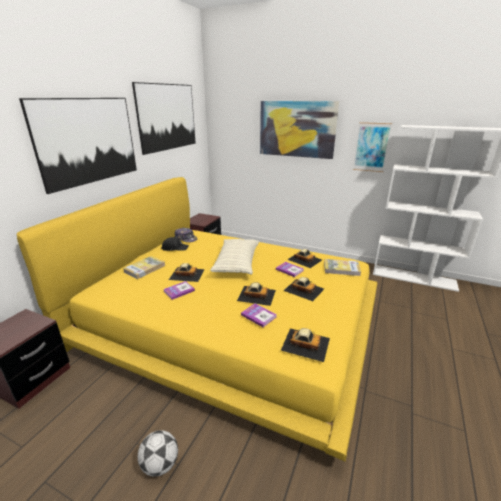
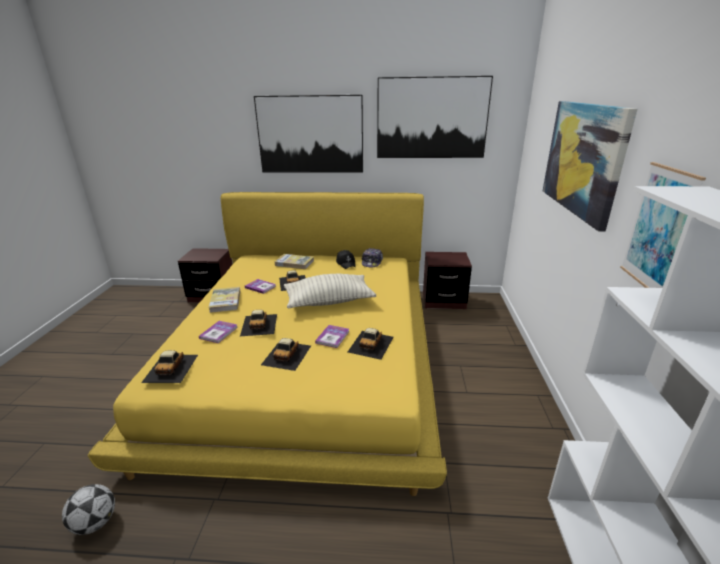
camera: 70 degrees right, 0 degrees up
football [138,430,178,477] -> football moved to [62,484,115,535]
book [324,259,361,276] -> book moved to [208,287,241,313]

